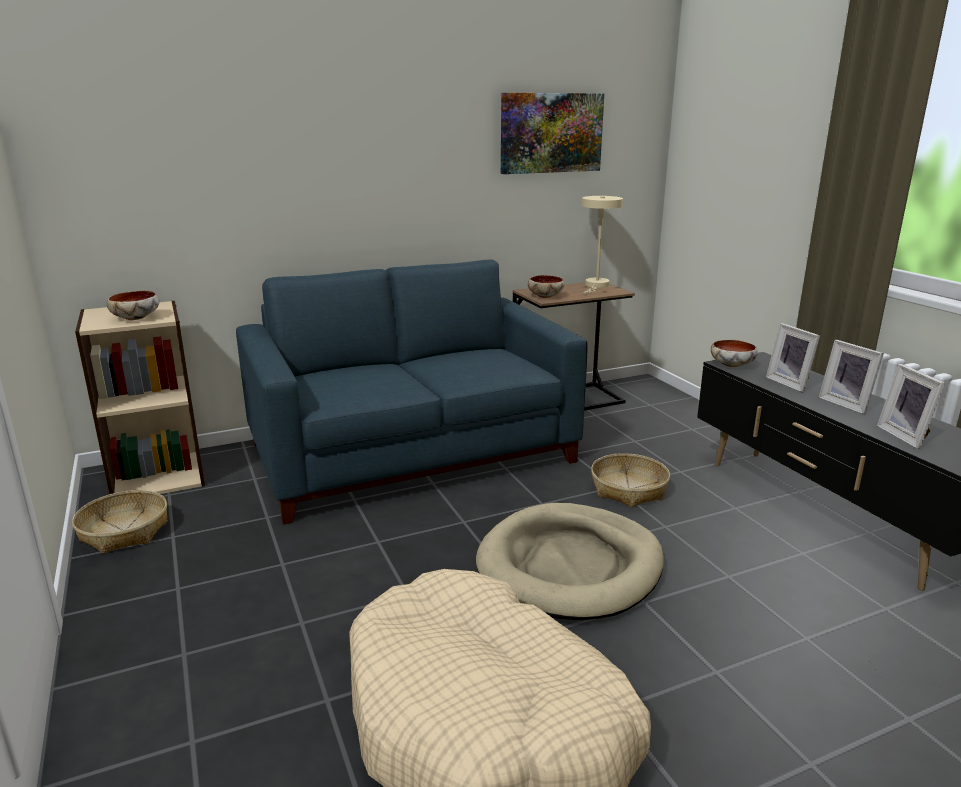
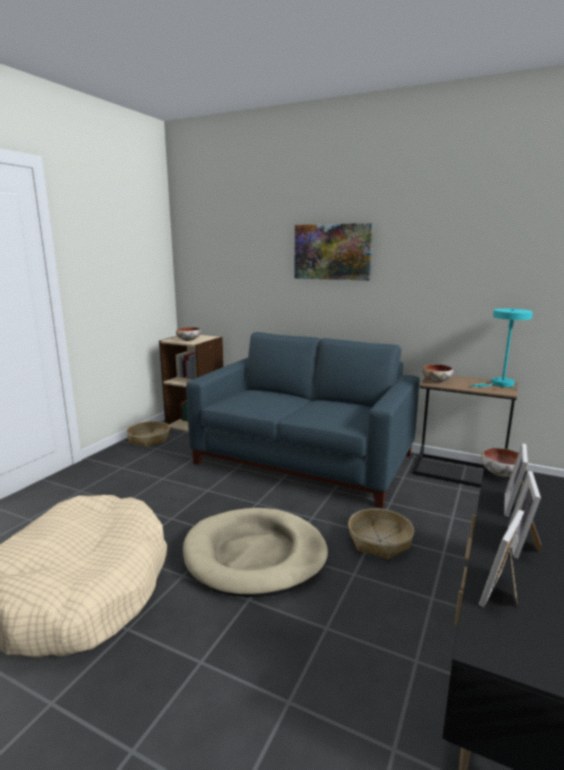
camera: 50 degrees right, 5 degrees down
picture [501,93,604,174] -> picture moved to [294,223,373,281]
beige table lamp [582,196,623,294] -> turquoise table lamp [471,308,533,387]

